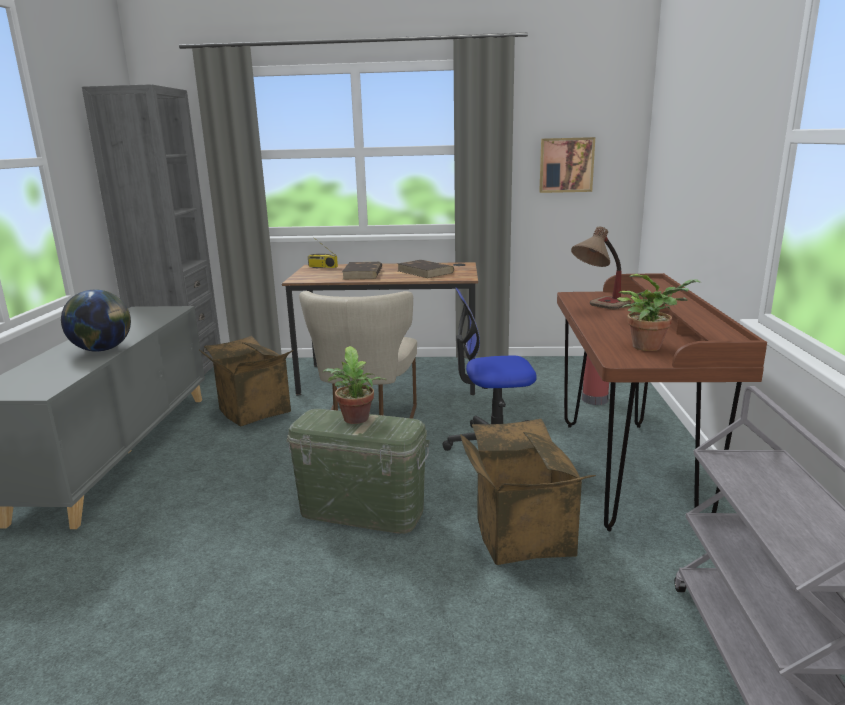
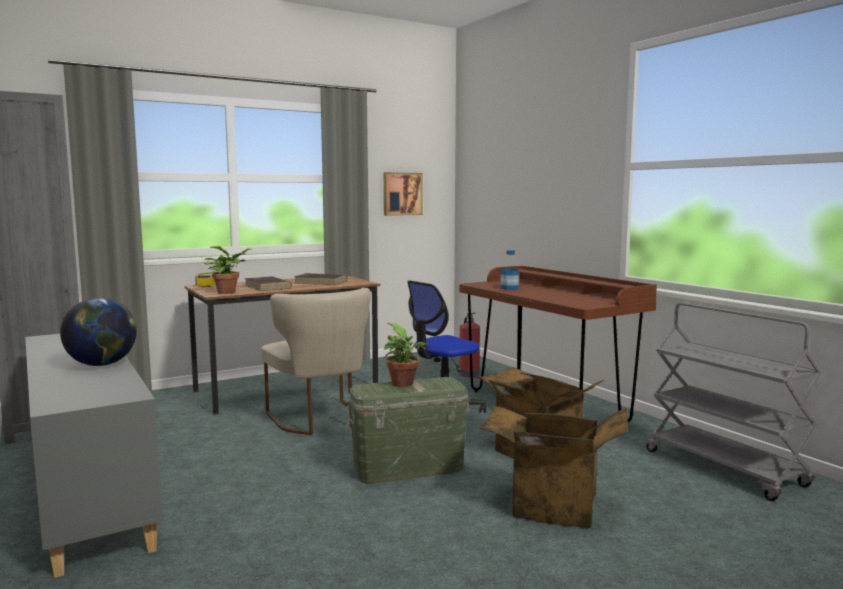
camera: 35 degrees left, 10 degrees down
cardboard box [199,336,294,426] -> cardboard box moved to [480,406,628,528]
table lamp [571,227,631,310] -> bottle [500,250,519,290]
potted plant [617,274,701,351] -> potted plant moved to [204,246,252,294]

